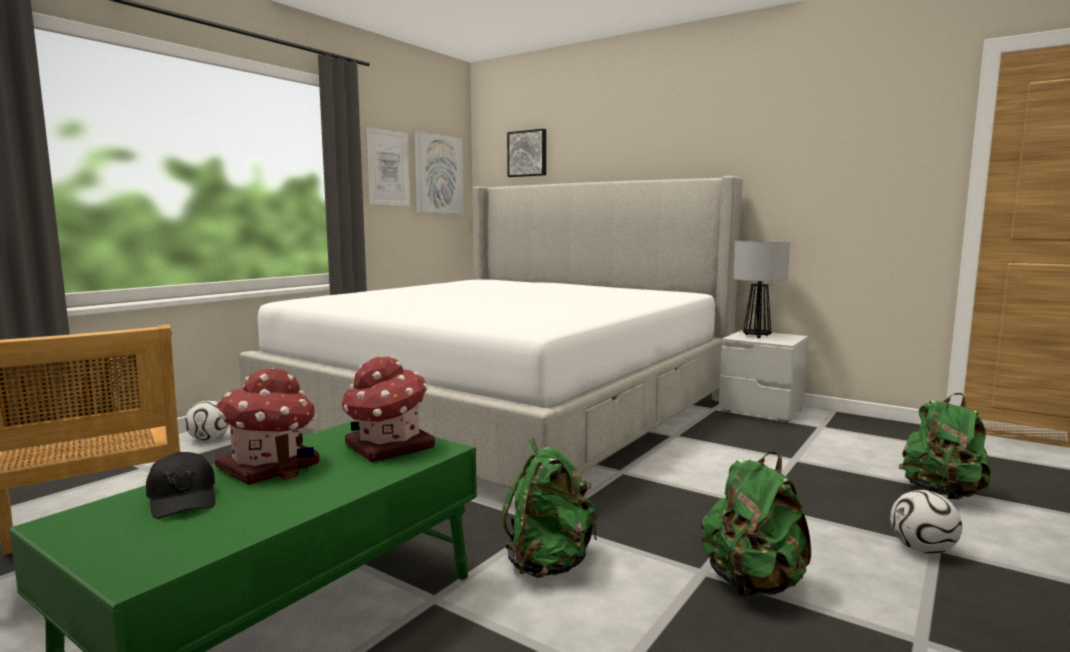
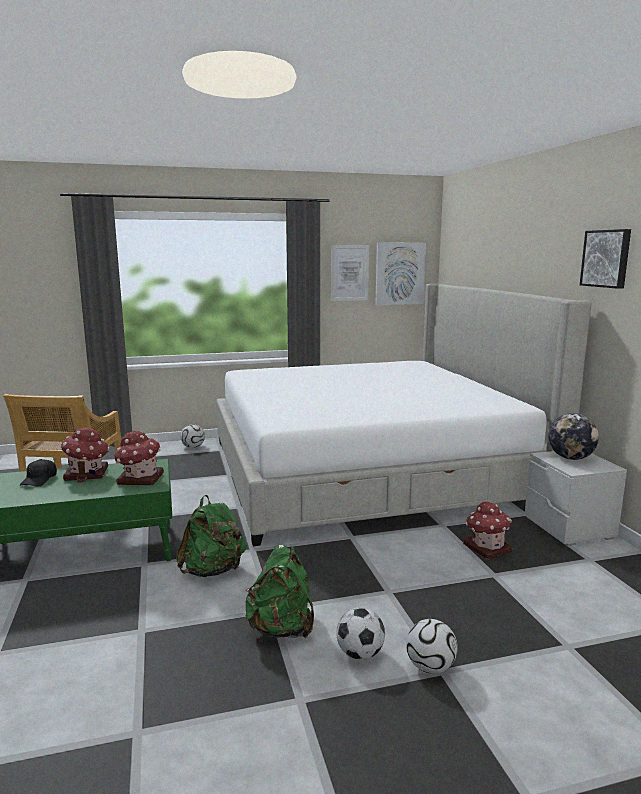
camera: 40 degrees right, 5 degrees up
picture [507,129,546,177] -> picture moved to [580,229,631,289]
table lamp [733,240,790,338] -> globe [548,413,599,460]
green backpack [899,393,991,499] -> none
none -> football [336,607,385,660]
none -> toy house [463,502,512,559]

